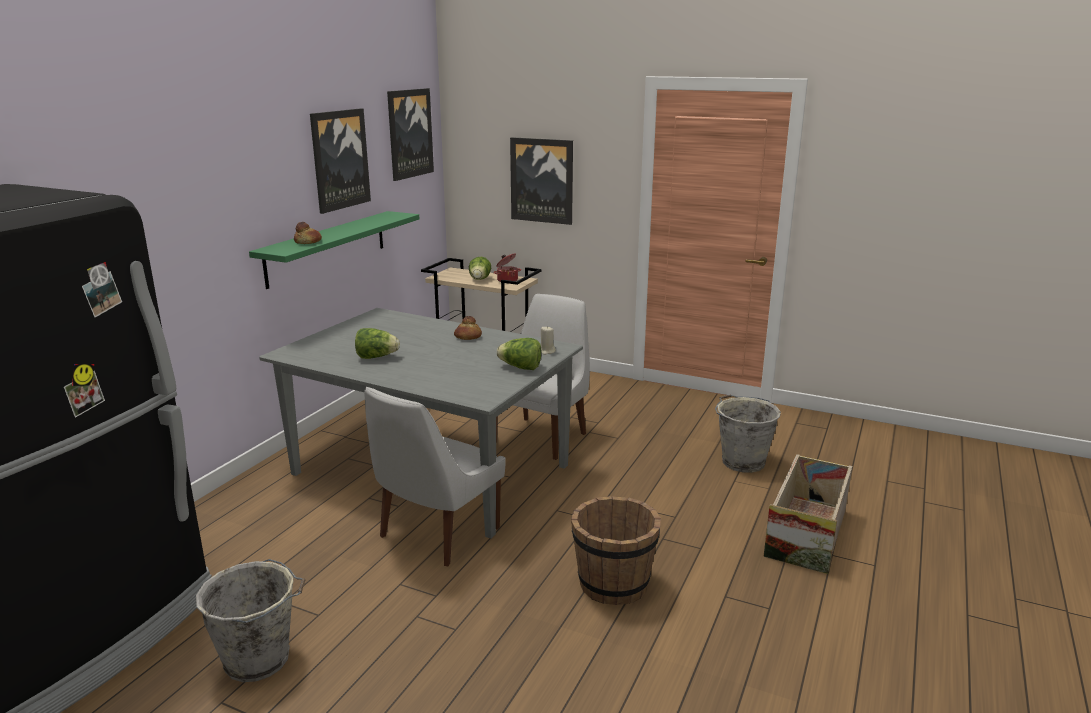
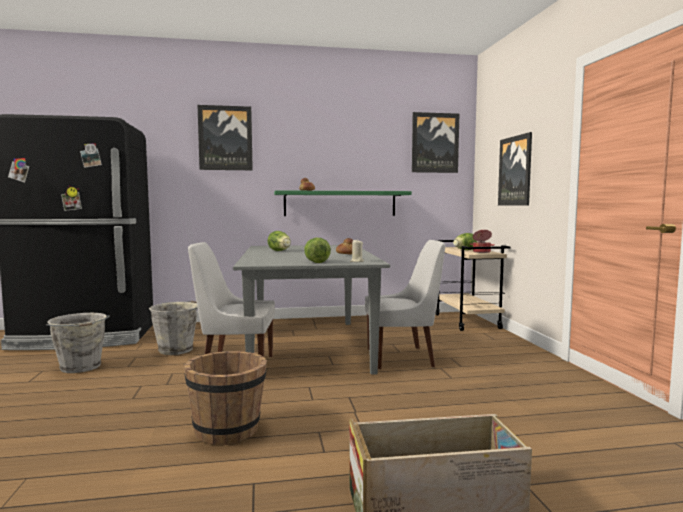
camera: 55 degrees right, 15 degrees down
picture [310,108,371,214] -> picture moved to [197,105,253,170]
grey bucket [715,394,781,473] -> grey bucket moved to [149,301,198,355]

